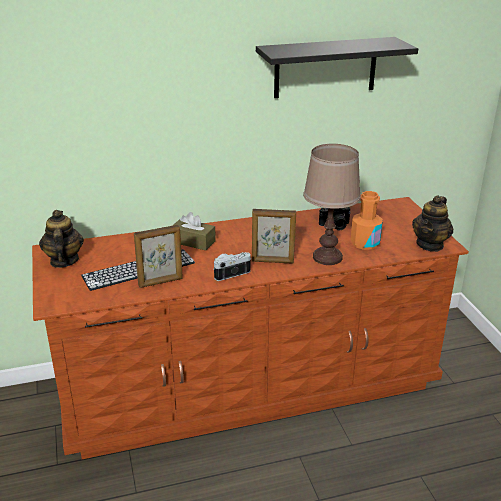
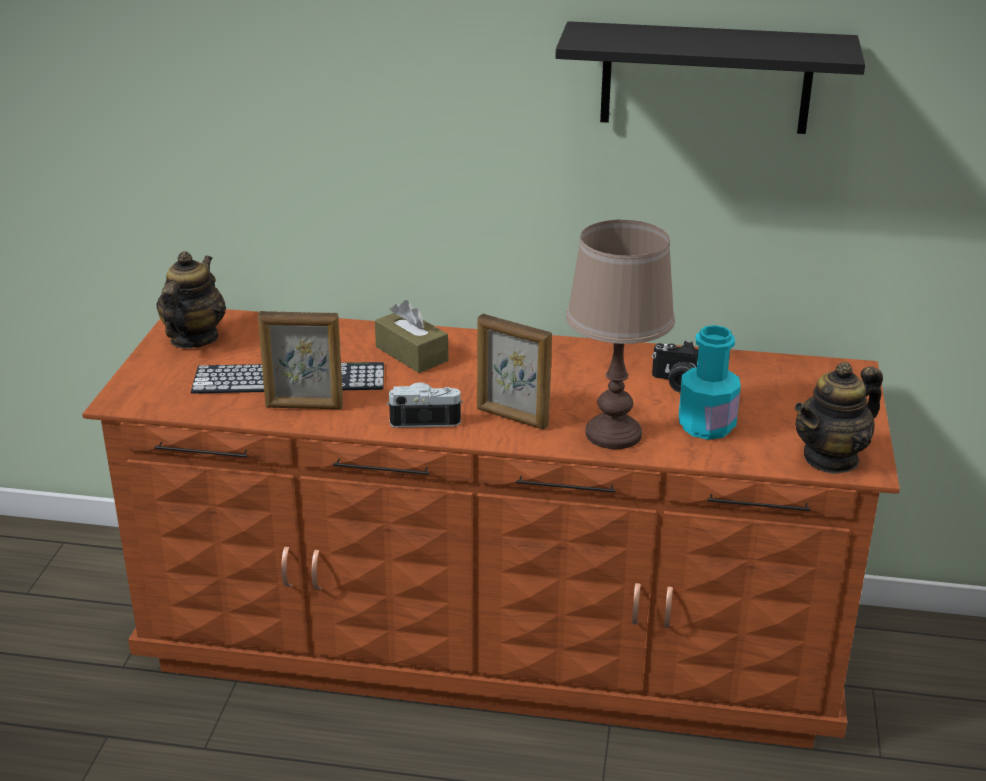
camera: 25 degrees right, 0 degrees up
orange bottle [351,191,383,250] -> turquoise bottle [679,325,741,440]

